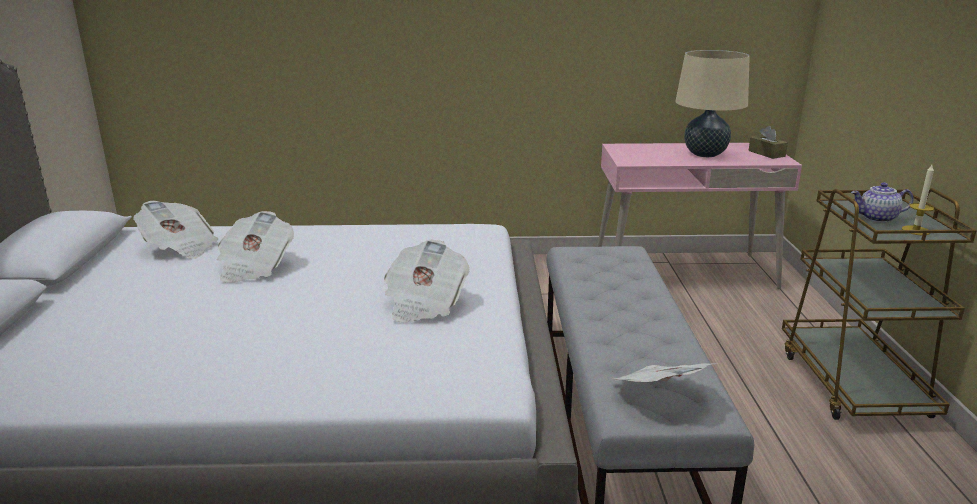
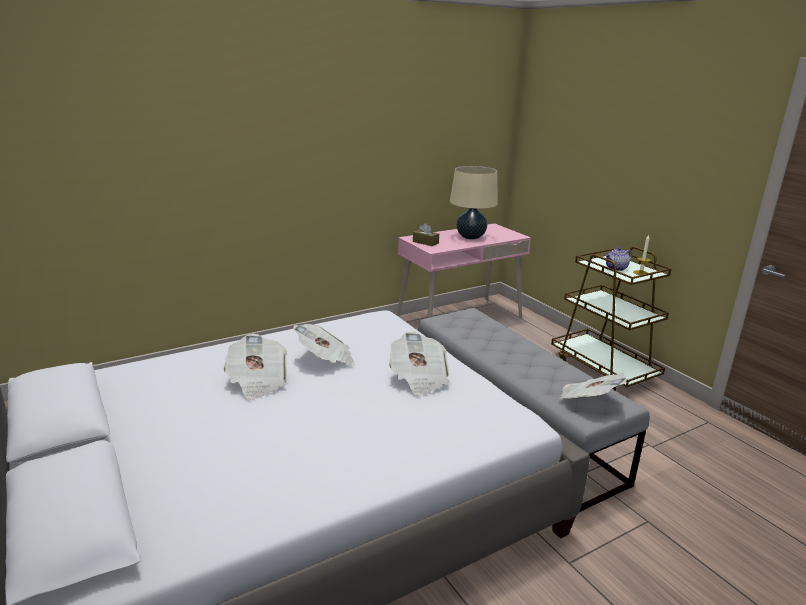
camera: 30 degrees left, 0 degrees up
newspaper [133,201,218,259] -> newspaper moved to [293,324,355,365]
brown tissue box [748,126,788,159] -> brown tissue box moved to [413,223,439,246]

